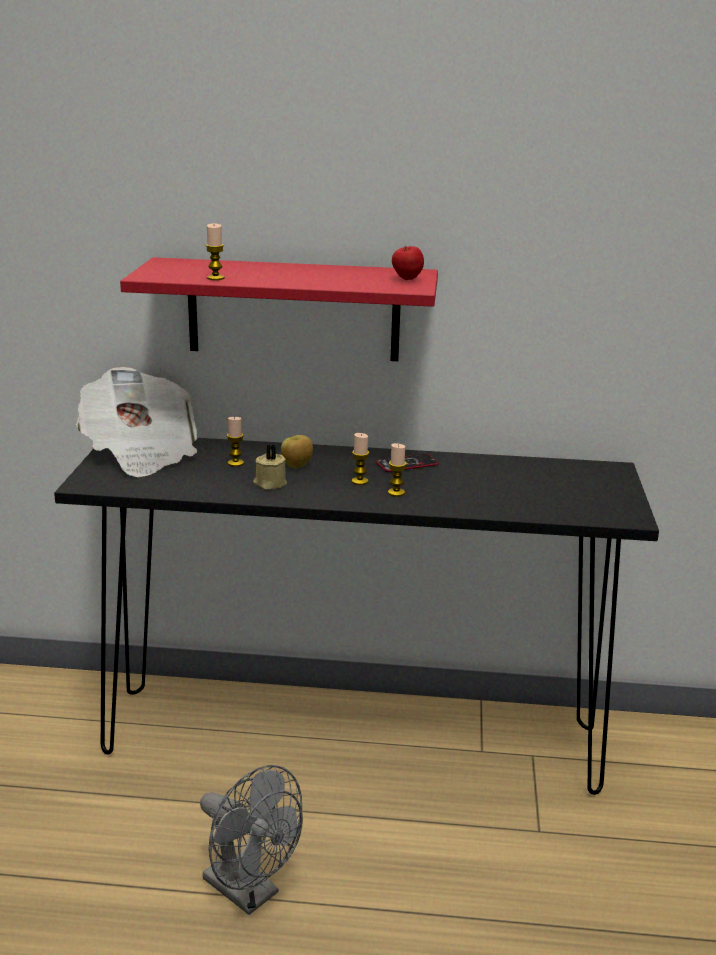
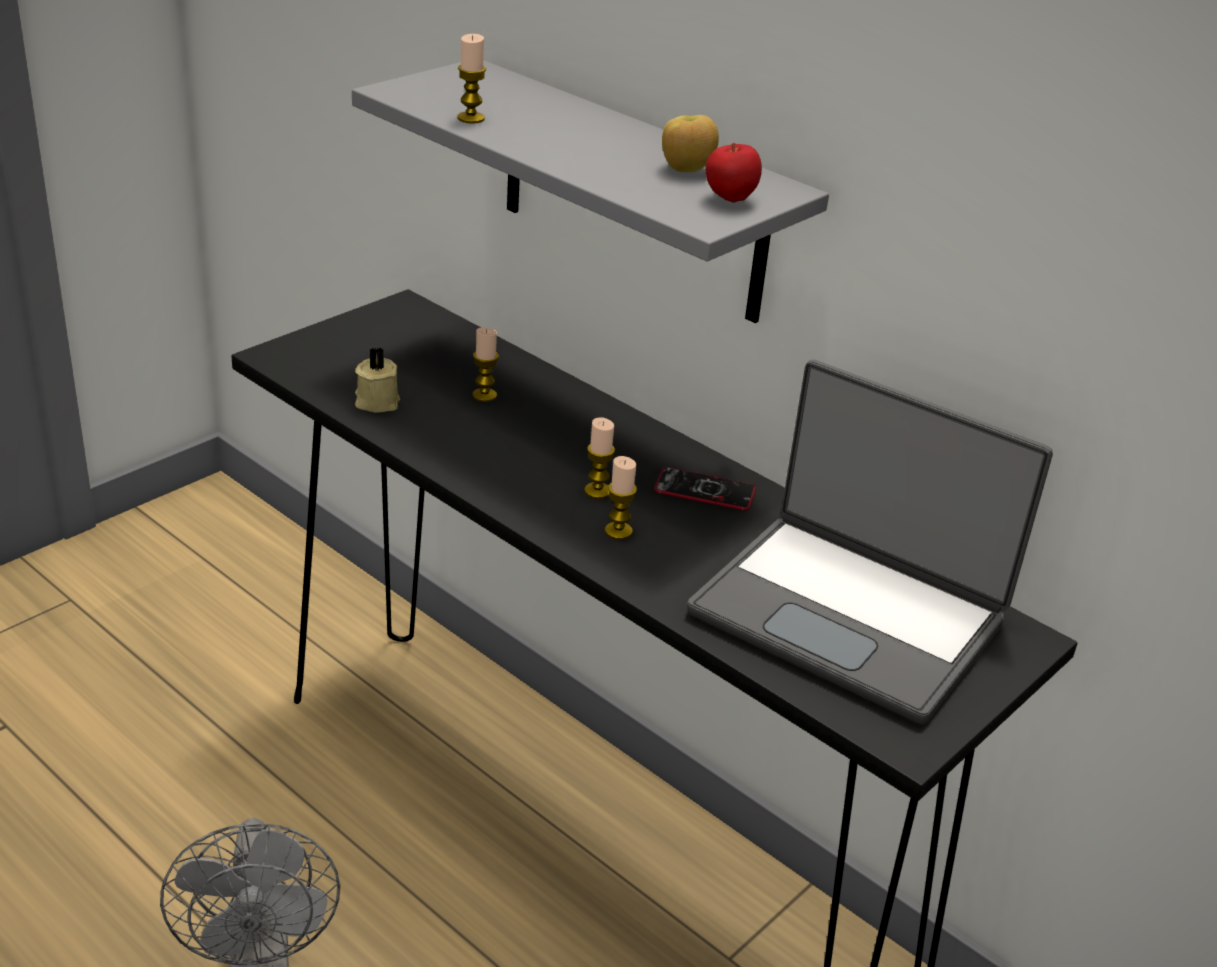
camera: 35 degrees right, 10 degrees up
newspaper [76,367,197,477] -> none
red shelf [120,257,438,361] -> grey shelf [352,60,829,323]
beige candle [253,444,287,490] -> beige candle moved to [355,347,400,413]
apple [281,435,313,469] -> apple moved to [662,115,719,172]
none -> laptop [687,360,1053,724]

